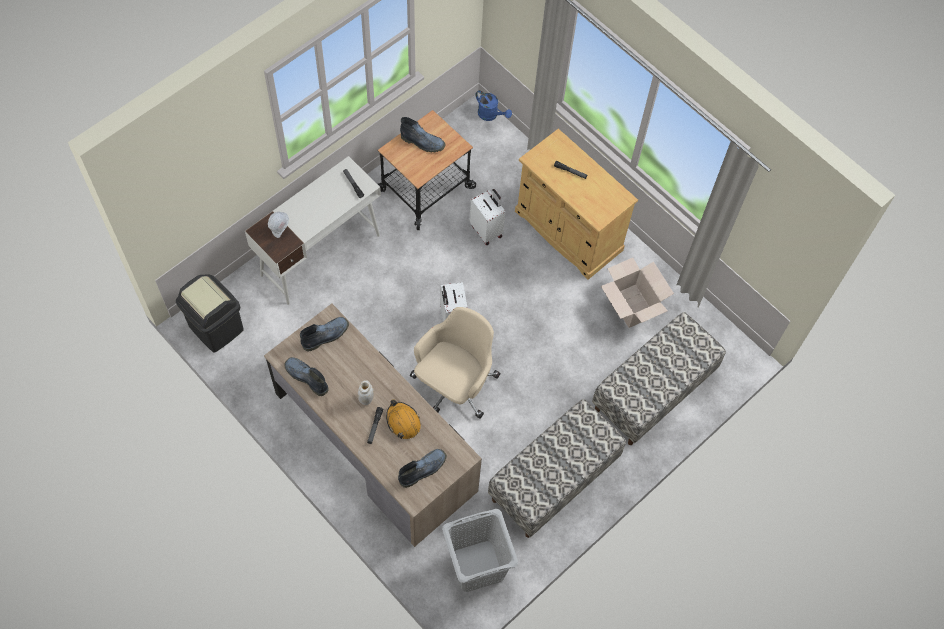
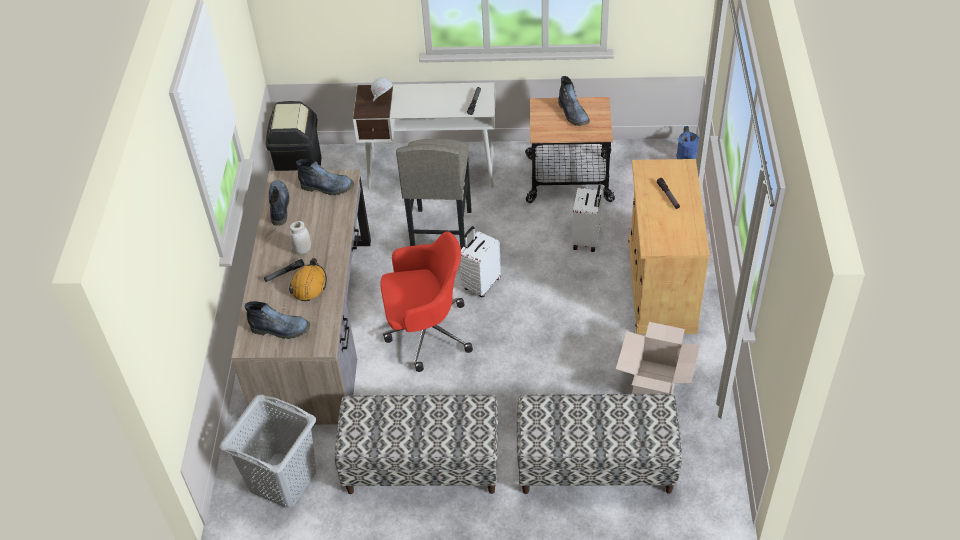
camera: 50 degrees right, 15 degrees down
beige office chair [410,307,501,418] -> red office chair [380,231,473,372]
none -> grey stool [396,139,471,249]

